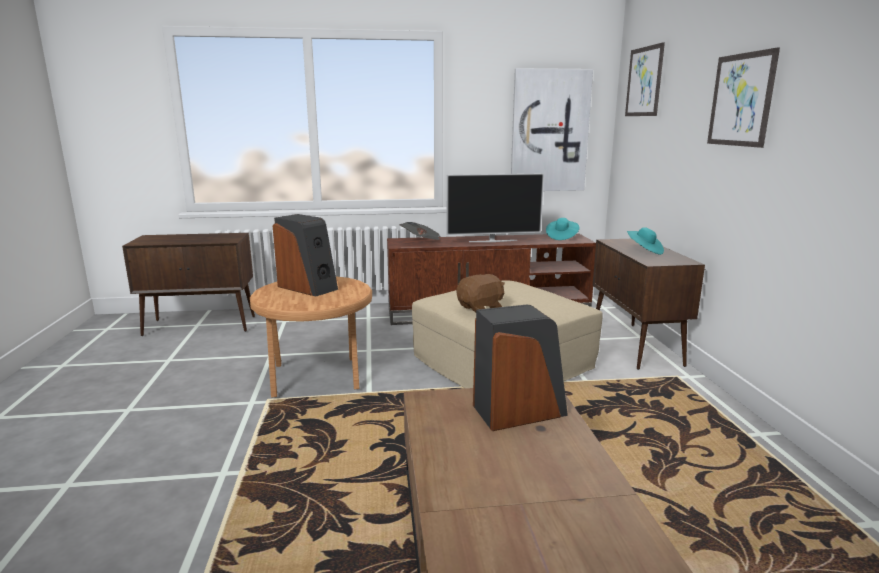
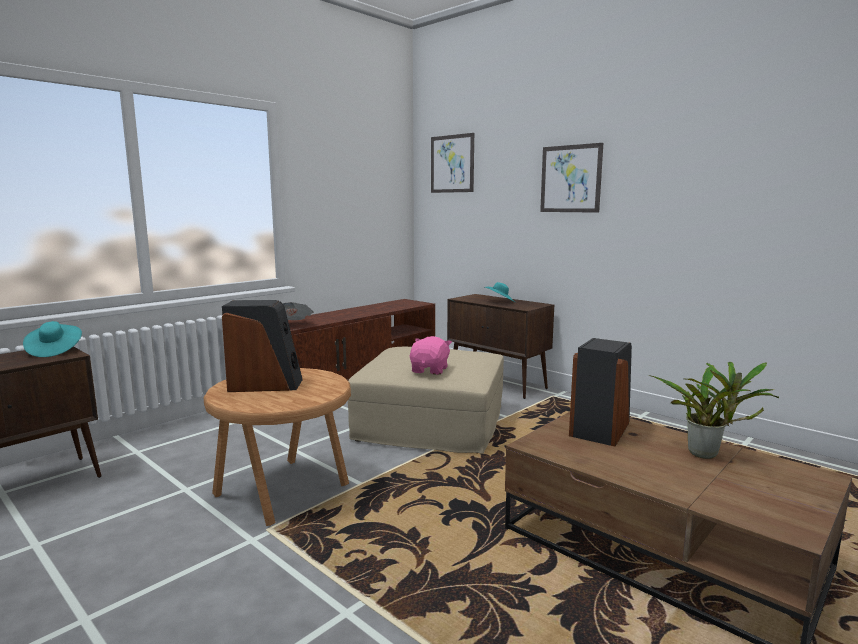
camera: 40 degrees left, 5 degrees down
television [447,173,544,242] -> none
brown plush toy [457,274,505,312] -> pink plush toy [410,336,452,375]
picture [511,68,593,191] -> none
turquoise hat [546,218,580,240] -> turquoise hat moved to [23,321,82,357]
none -> potted plant [649,361,779,459]

